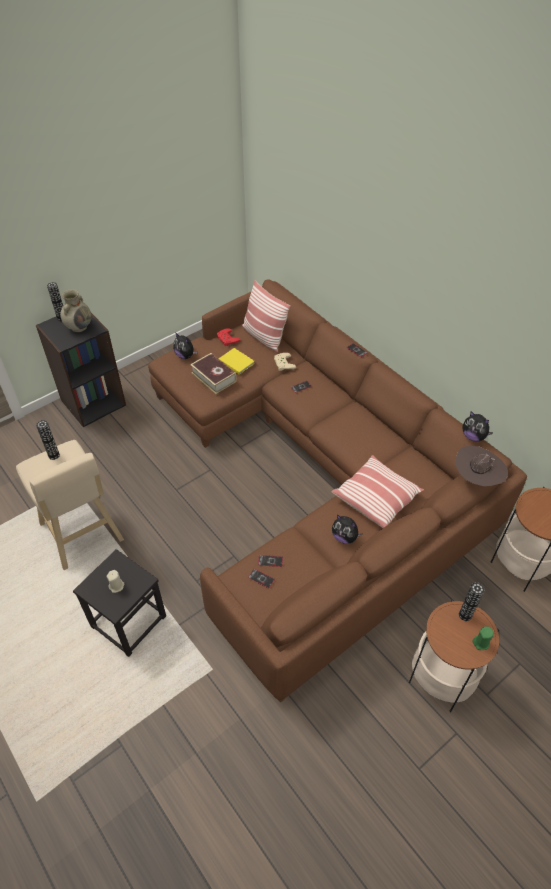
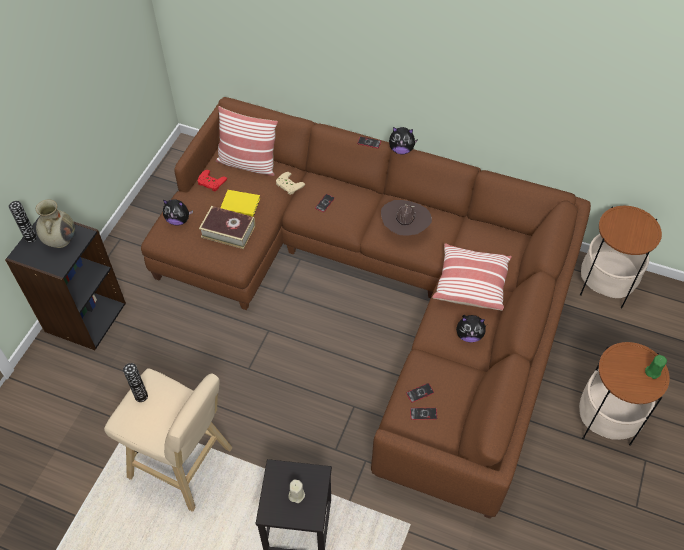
camera: 30 degrees left, 5 degrees up
brown hat [455,446,508,486] -> brown hat moved to [381,200,432,236]
vase [459,582,484,621] -> none
plush toy [463,411,493,442] -> plush toy moved to [389,127,418,154]

